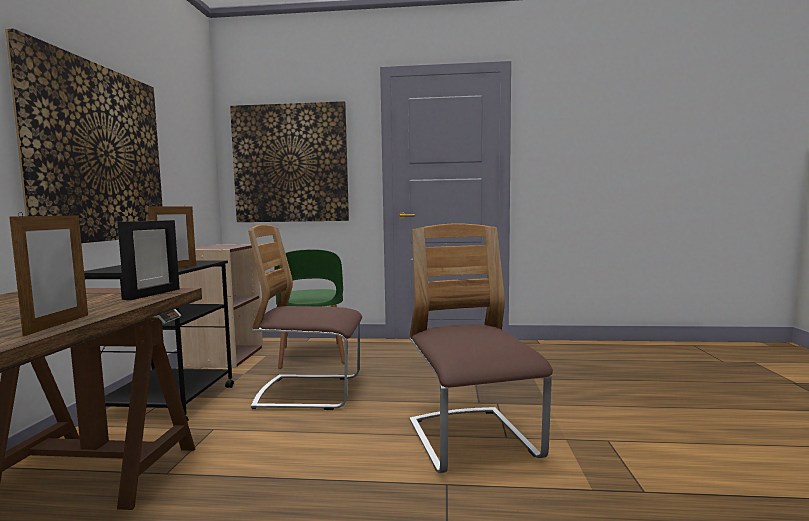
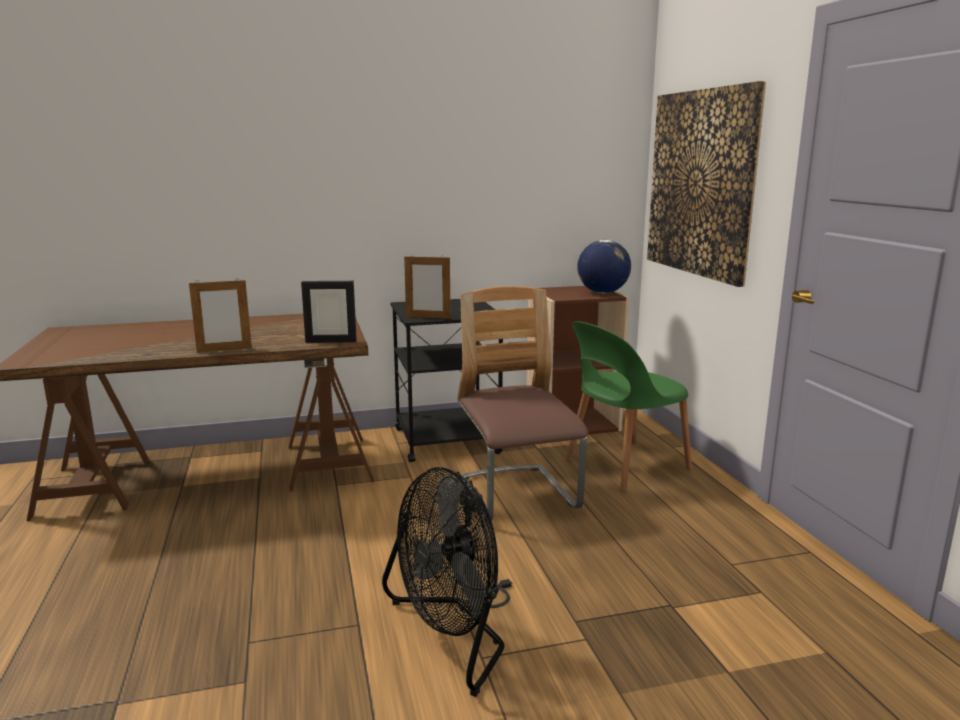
camera: 70 degrees right, 10 degrees up
picture [5,28,163,243] -> none
chair [409,223,553,473] -> black fan [382,467,514,697]
none -> globe [577,240,631,293]

